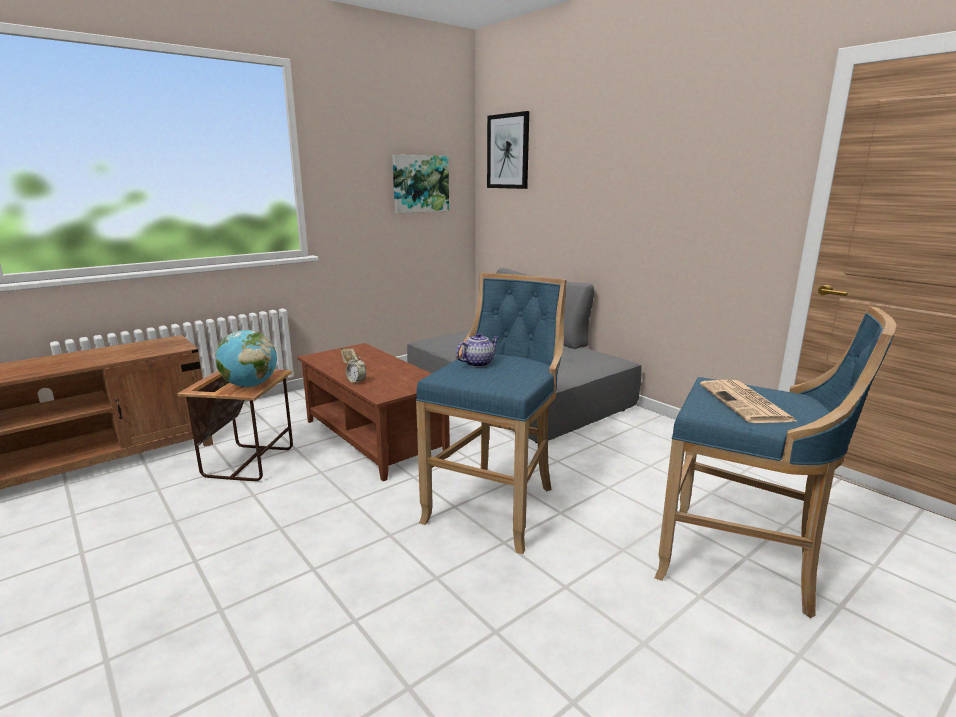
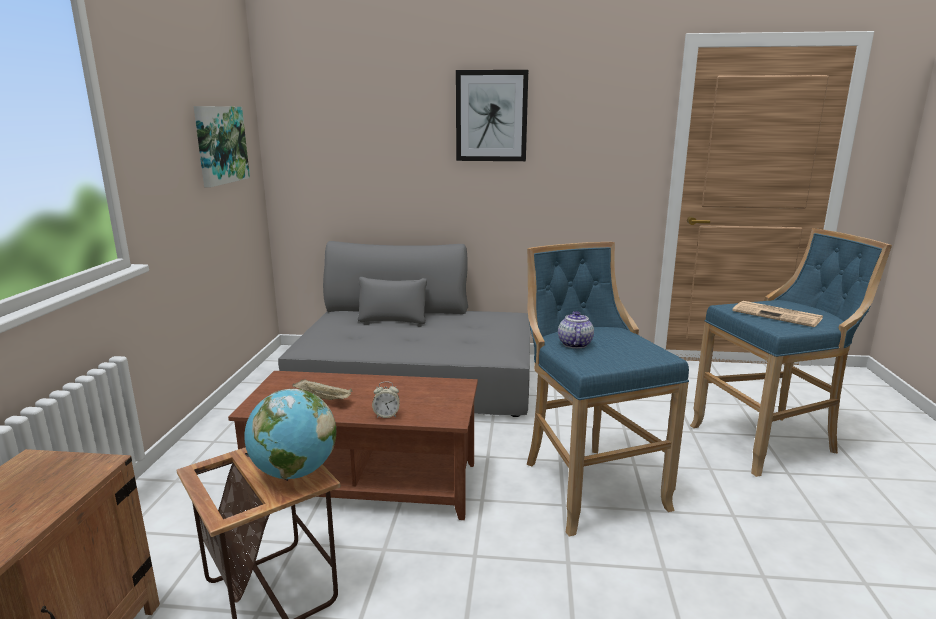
camera: 45 degrees left, 0 degrees up
picture [487,111,529,189] -> picture moved to [456,70,528,161]

